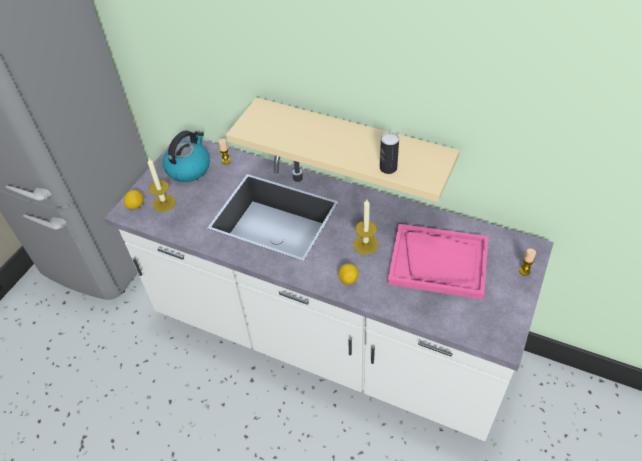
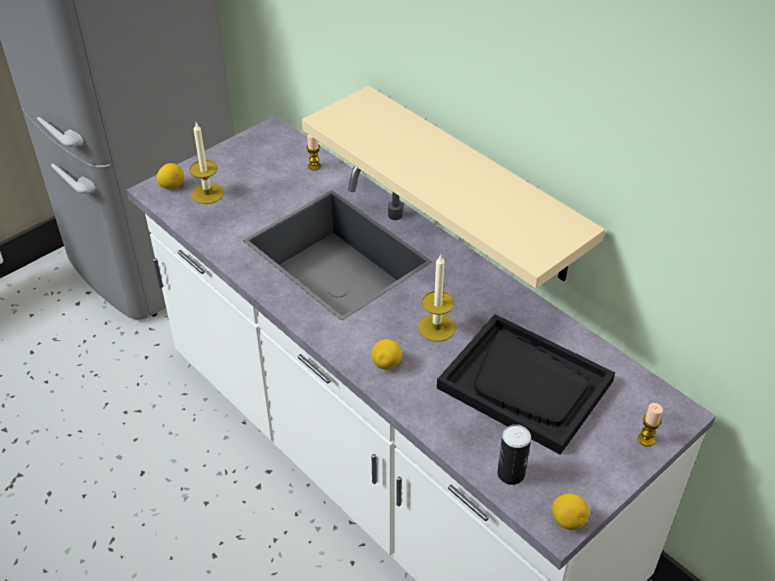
camera: 20 degrees right, 5 degrees down
kettle [162,131,210,182] -> none
can [380,132,399,174] -> can moved to [497,424,531,485]
pink tray [388,224,488,300] -> black tray [437,314,615,455]
none -> lemon [552,494,589,530]

